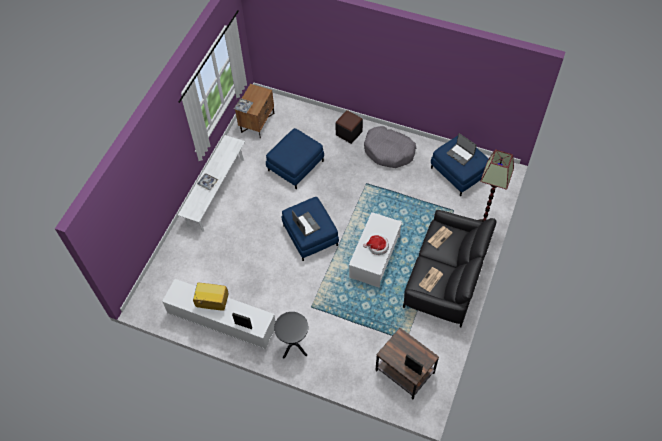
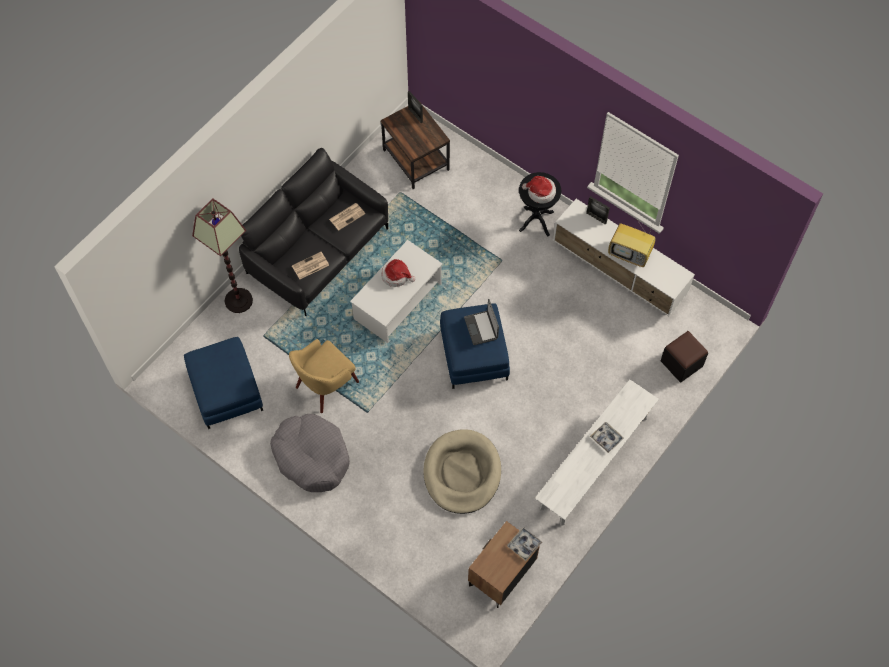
camera: 165 degrees left, 5 degrees up
blue ottoman [266,128,324,189] -> beige dog bed [423,429,501,514]
black ottoman [335,110,363,144] -> black ottoman moved to [661,331,708,382]
laptop [446,133,477,166] -> none
none -> yellow armchair [289,339,359,413]
none -> hat [522,176,556,204]

